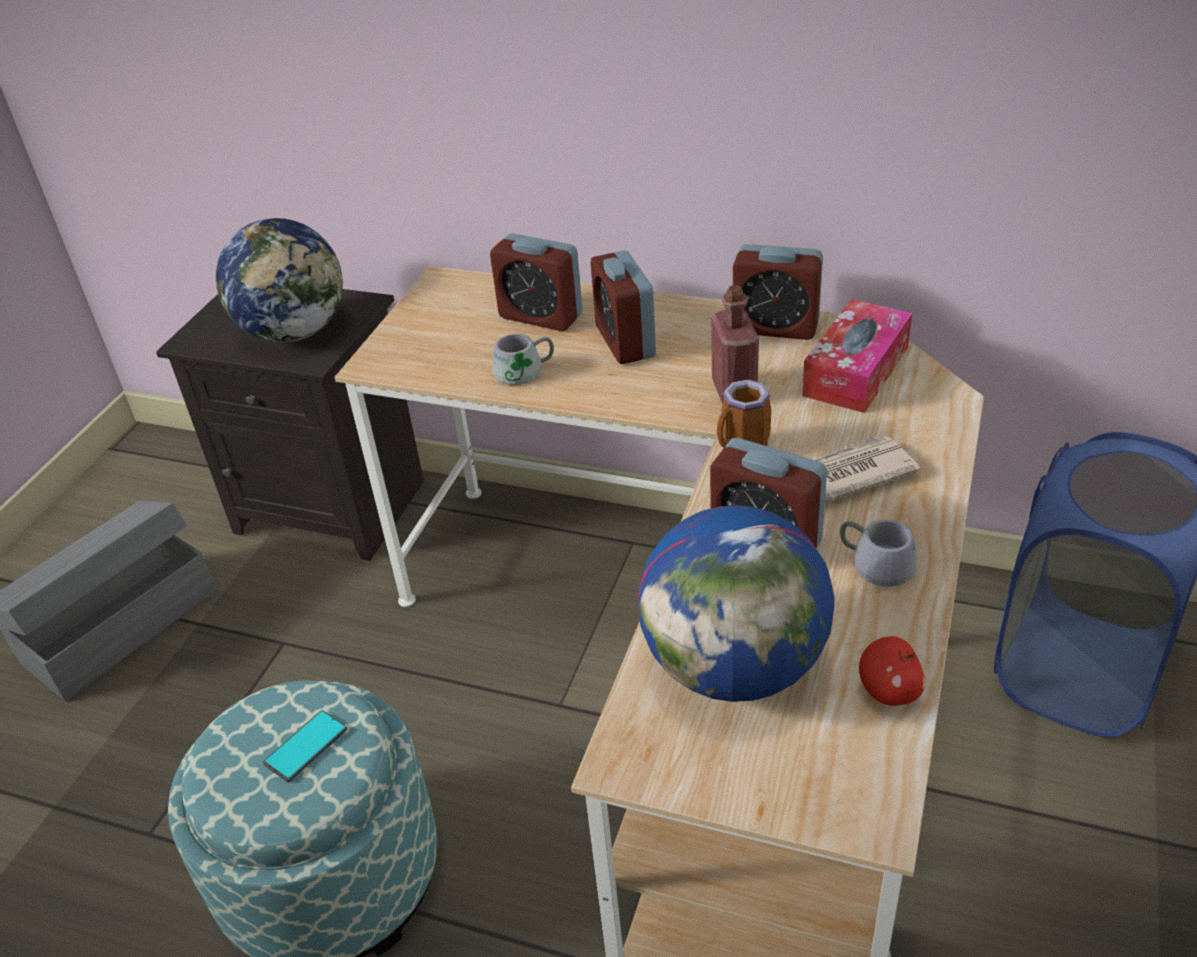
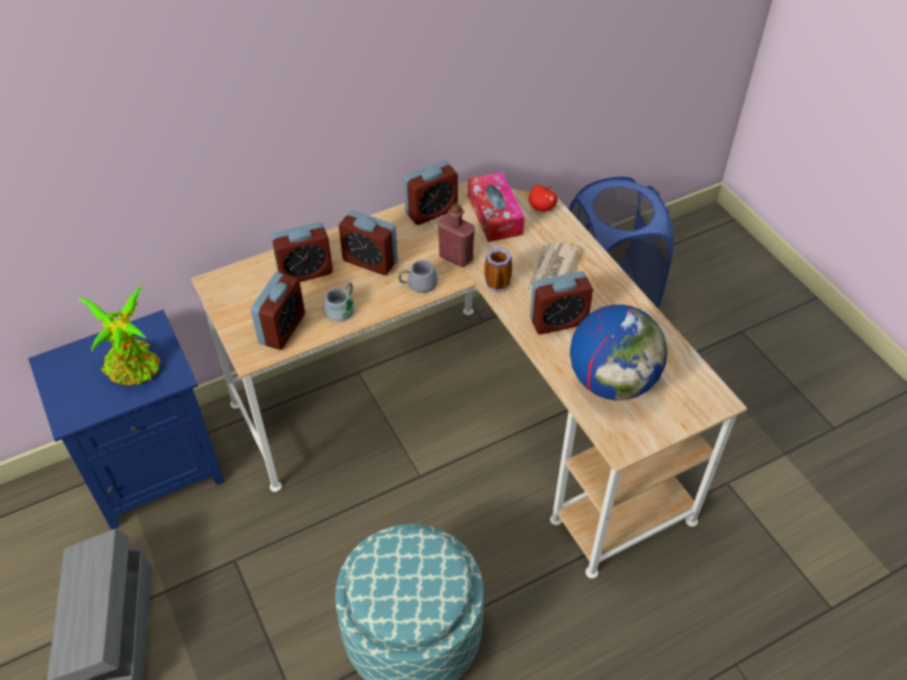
camera: 50 degrees left, 10 degrees up
black nightstand [156,289,424,561] -> blue nightstand [28,310,224,530]
globe [216,218,343,343] -> potted plant [79,286,160,385]
phone [263,710,347,782] -> none
grey mug [840,520,918,587] -> grey mug moved to [398,260,438,293]
apple [859,636,925,706] -> apple moved to [529,185,558,212]
none -> alarm clock [251,272,305,350]

